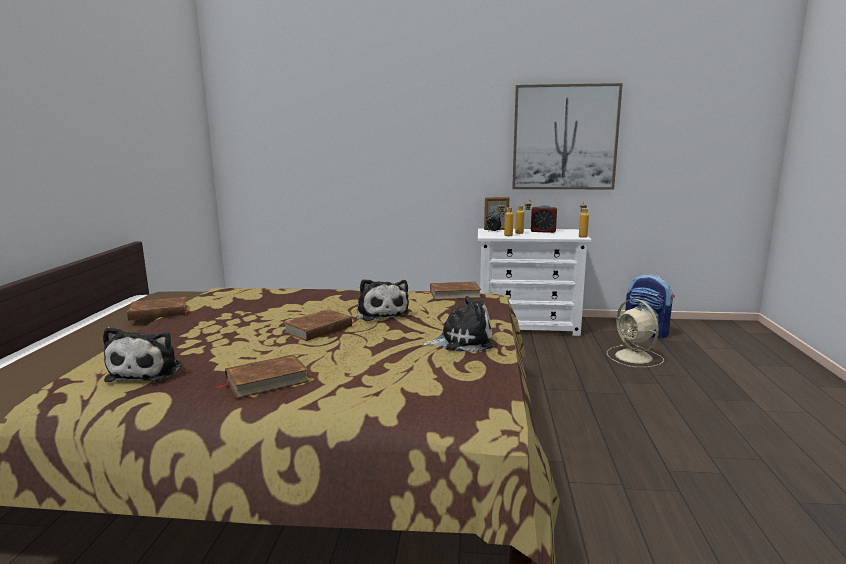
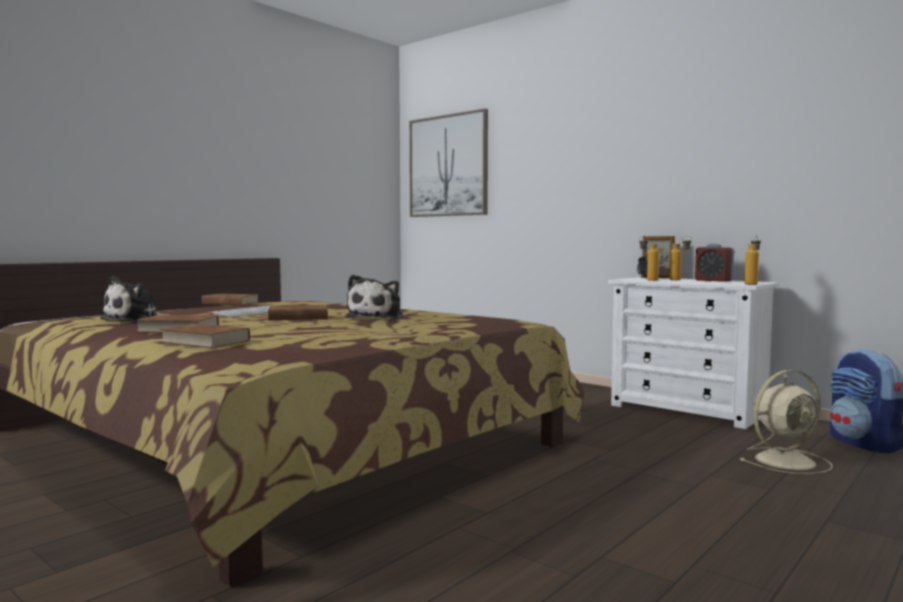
camera: 35 degrees right, 10 degrees down
plush toy [421,296,494,352] -> none
brown book [423,281,481,300] -> brown book moved to [159,324,250,348]
picture [512,83,623,189] -> picture moved to [409,109,488,217]
beige fan [607,299,664,368] -> beige fan turned 120 degrees counterclockwise [740,370,833,474]
none -> keyboard [213,306,270,317]

